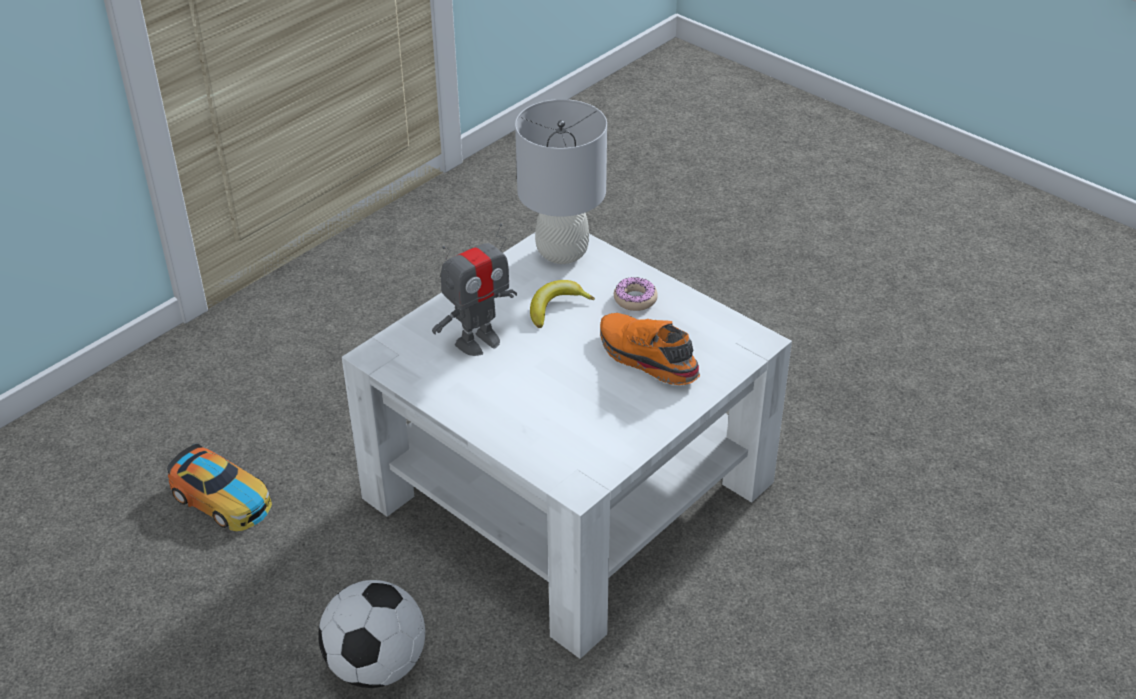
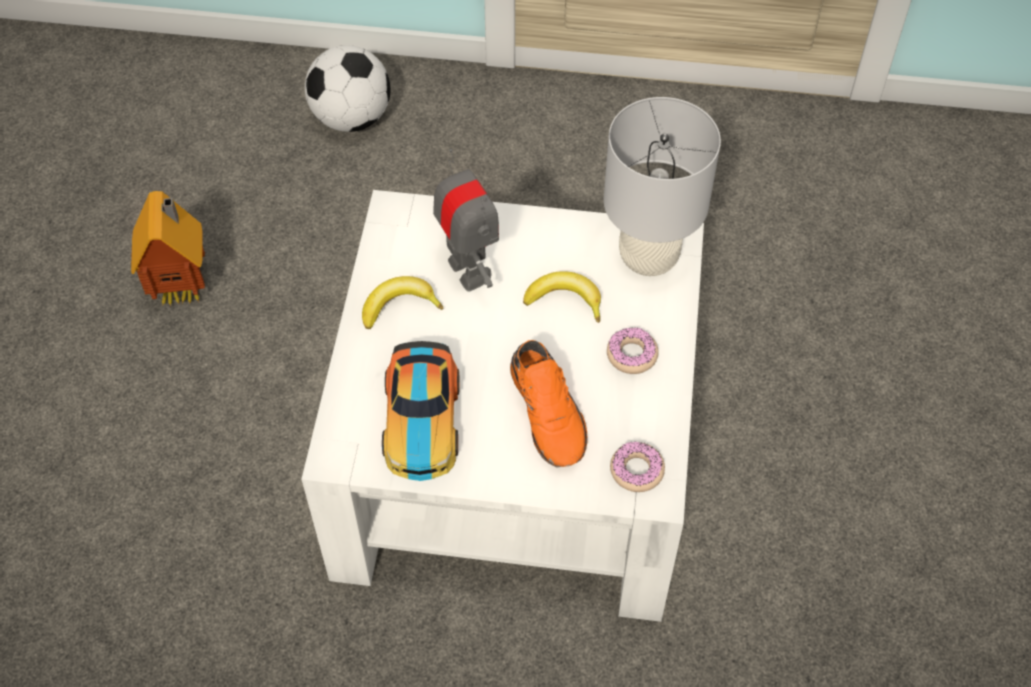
camera: 55 degrees right, 15 degrees up
toy car [167,444,272,531] -> toy car moved to [382,341,460,481]
football [318,580,425,688] -> football moved to [305,45,391,132]
toy robot [432,223,517,356] -> toy robot turned 135 degrees counterclockwise [433,149,499,292]
orange shoe [600,313,700,385] -> orange shoe turned 150 degrees clockwise [510,340,588,467]
none -> toy house [131,191,205,307]
none -> banana [362,276,443,329]
none -> donut [610,441,665,492]

